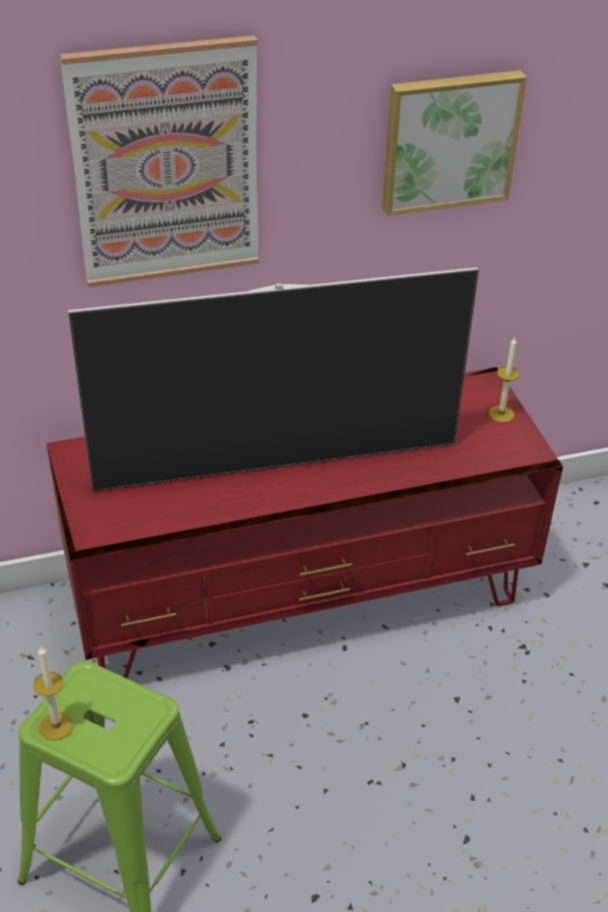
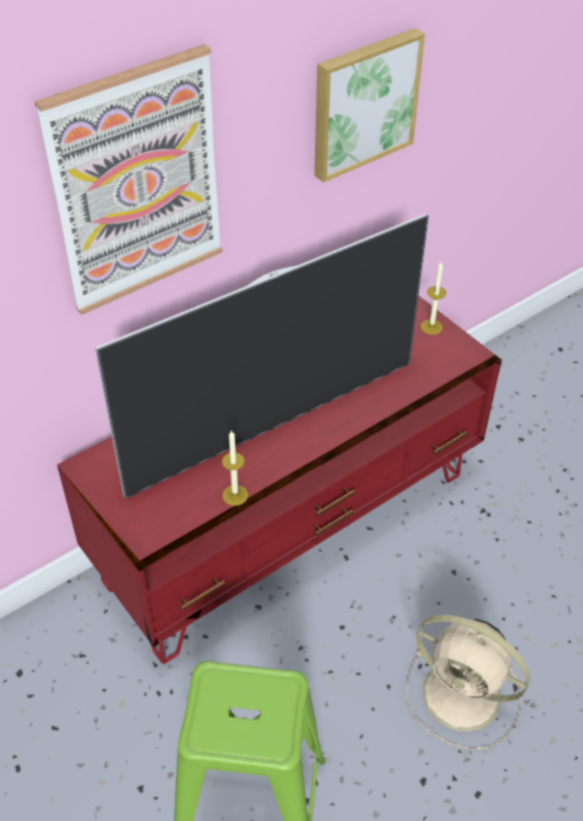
camera: 20 degrees left, 5 degrees up
candle [33,646,73,740] -> candle moved to [222,430,248,506]
none -> beige fan [405,615,530,750]

